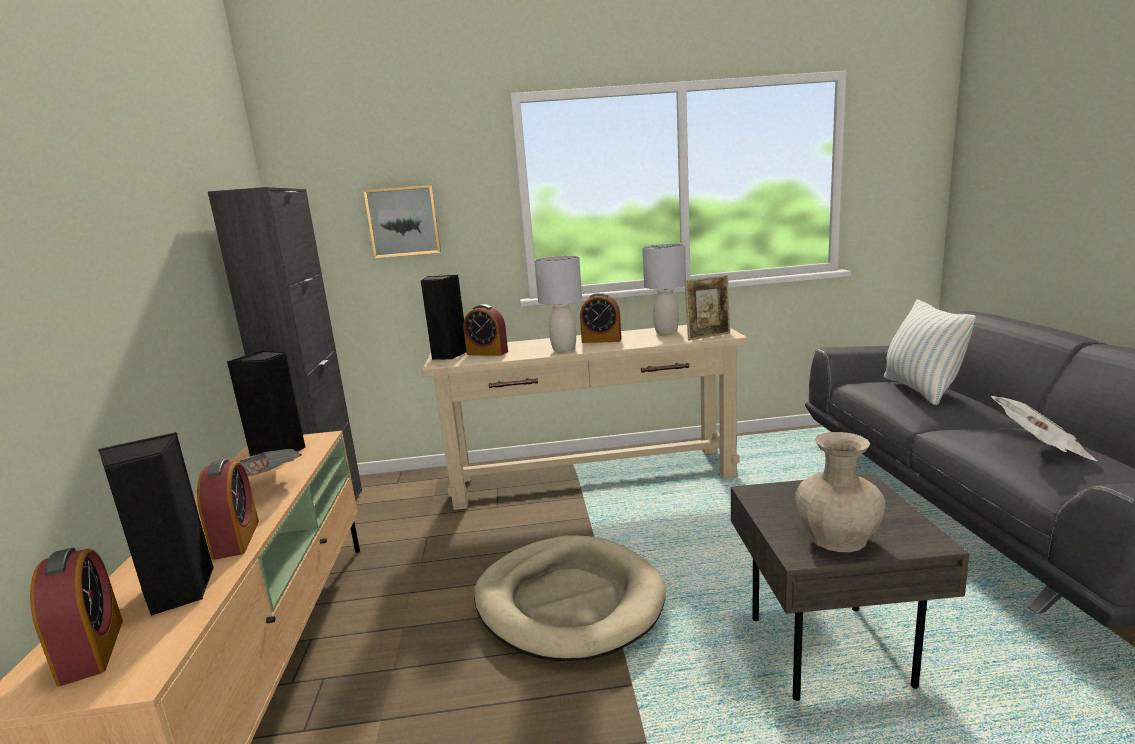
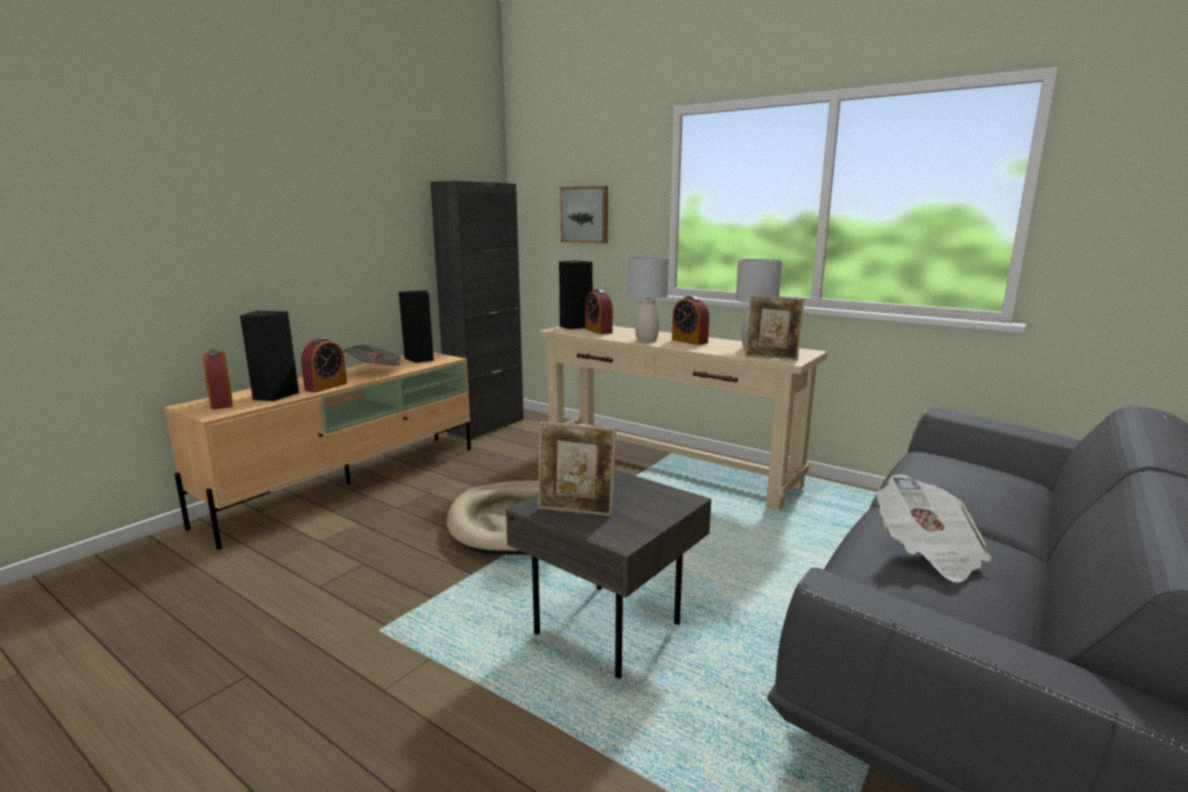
camera: 40 degrees right, 0 degrees up
alarm clock [30,547,123,687] -> alarm clock turned 135 degrees clockwise [203,349,233,410]
beige vase [795,432,885,552] -> picture frame [538,422,616,516]
pillow [884,300,976,405] -> none

